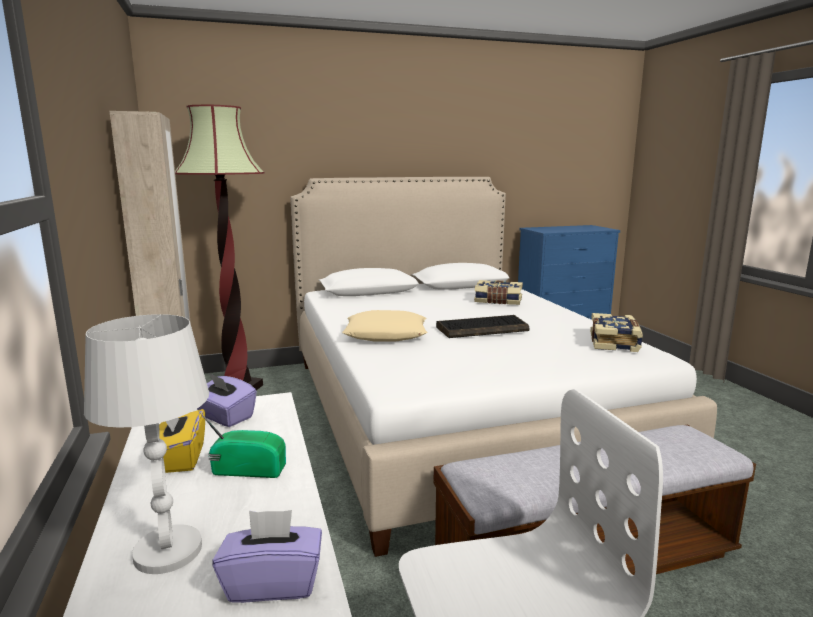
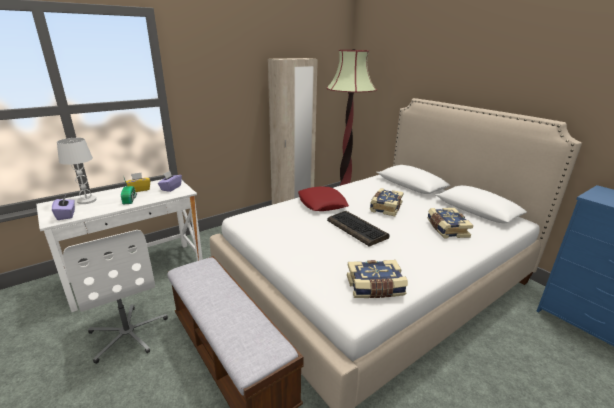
camera: 70 degrees right, 10 degrees up
beige pillow [342,310,427,342] -> red pillow [298,186,349,211]
none -> book [370,188,404,216]

